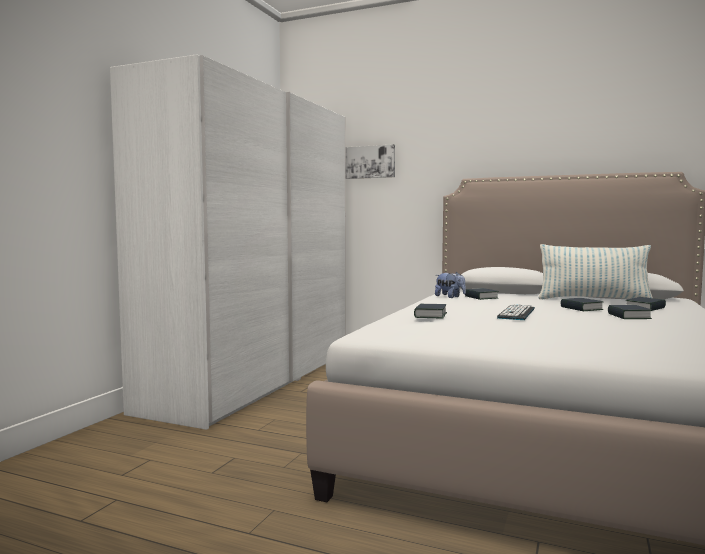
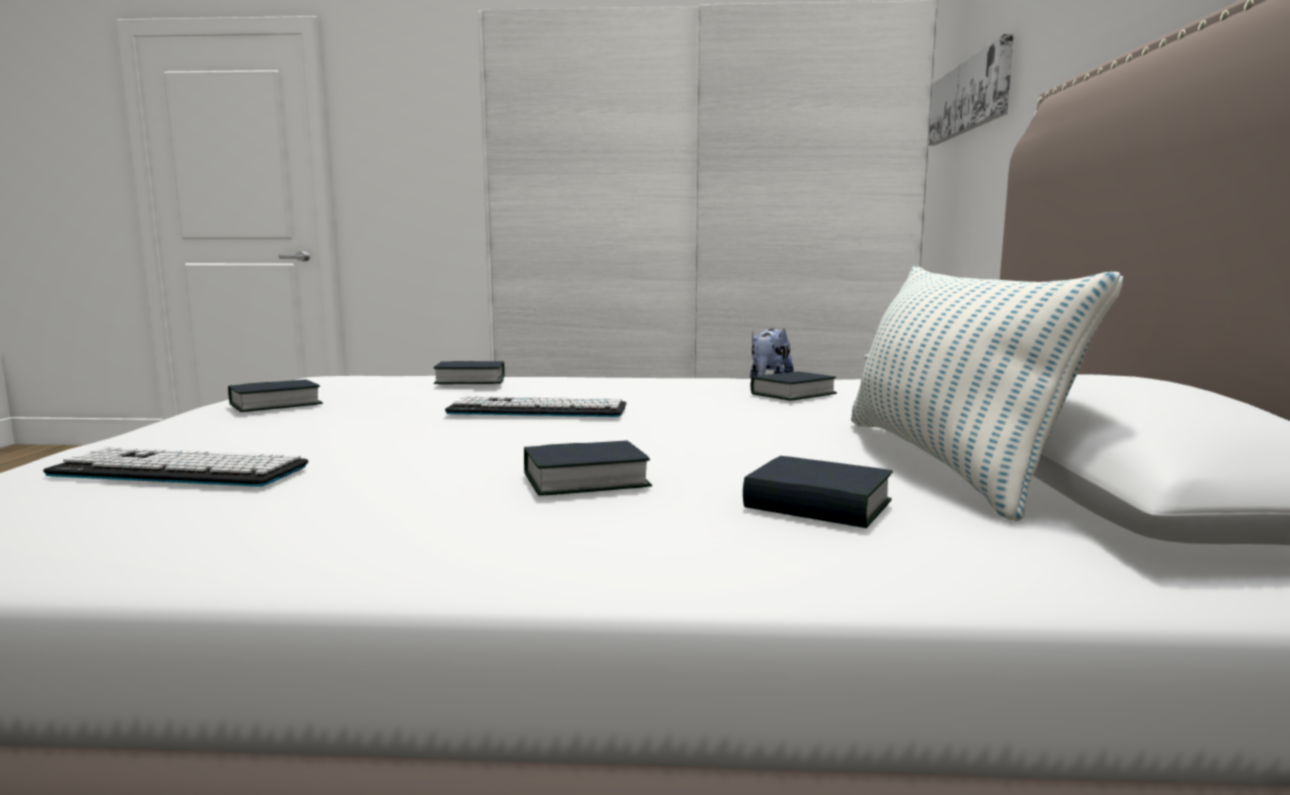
camera: 70 degrees right, 5 degrees up
book [561,298,604,311] -> book moved to [228,379,323,412]
none -> keyboard [43,447,308,487]

